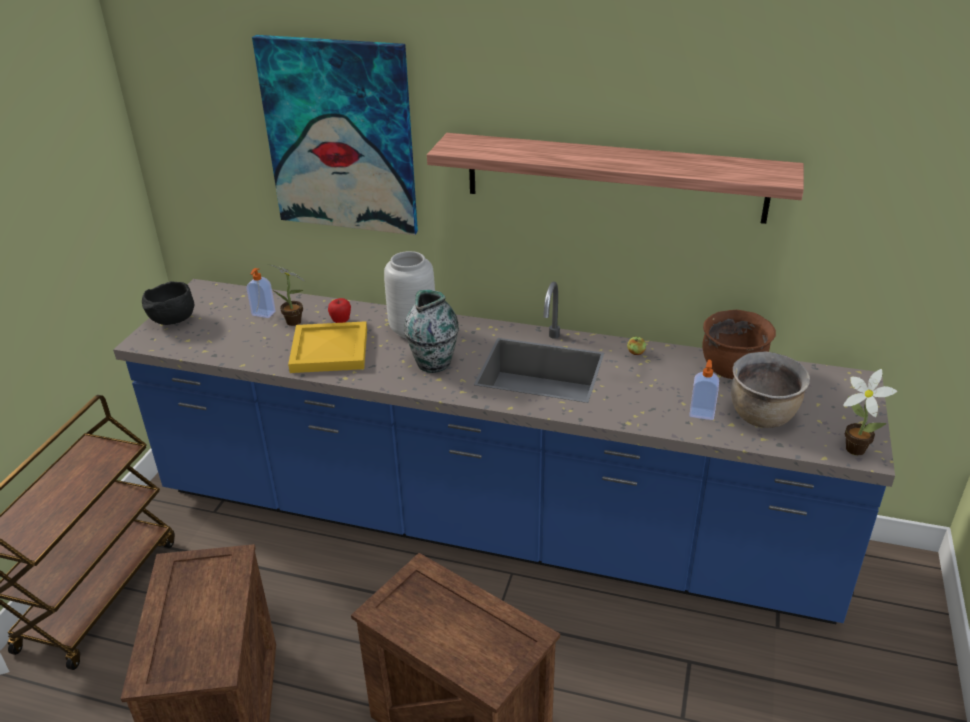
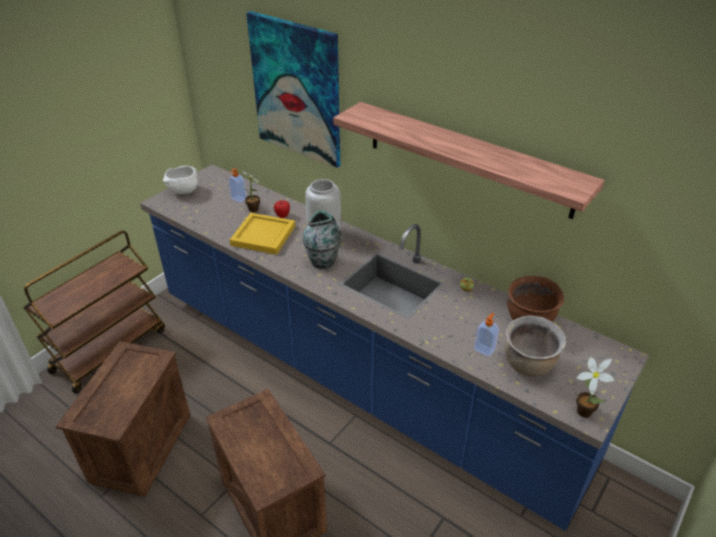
camera: 20 degrees right, 5 degrees up
black bowl [142,281,194,325] -> white bowl [163,165,198,194]

